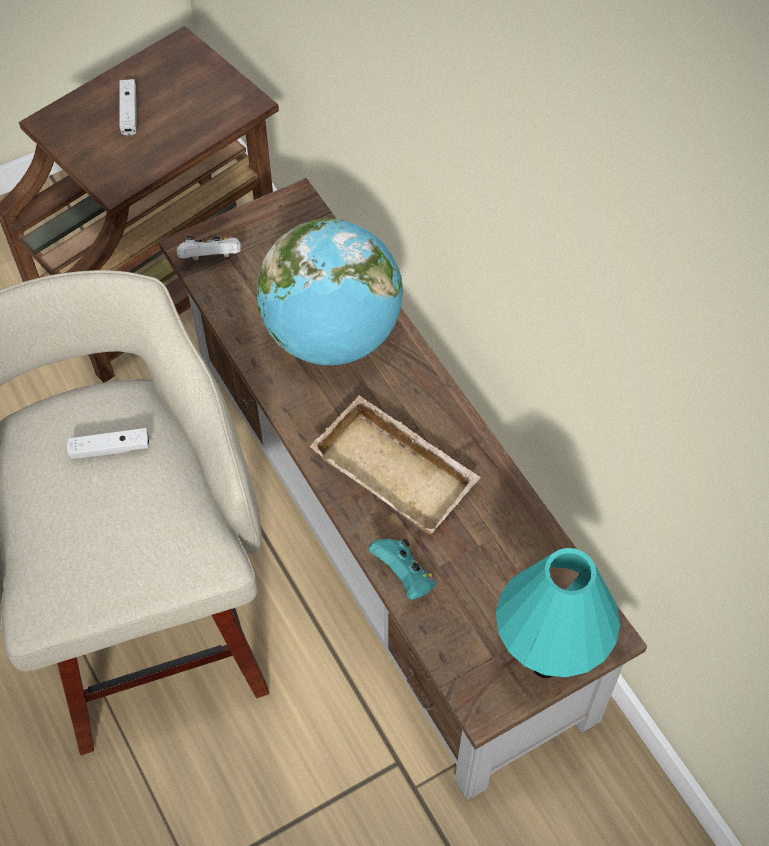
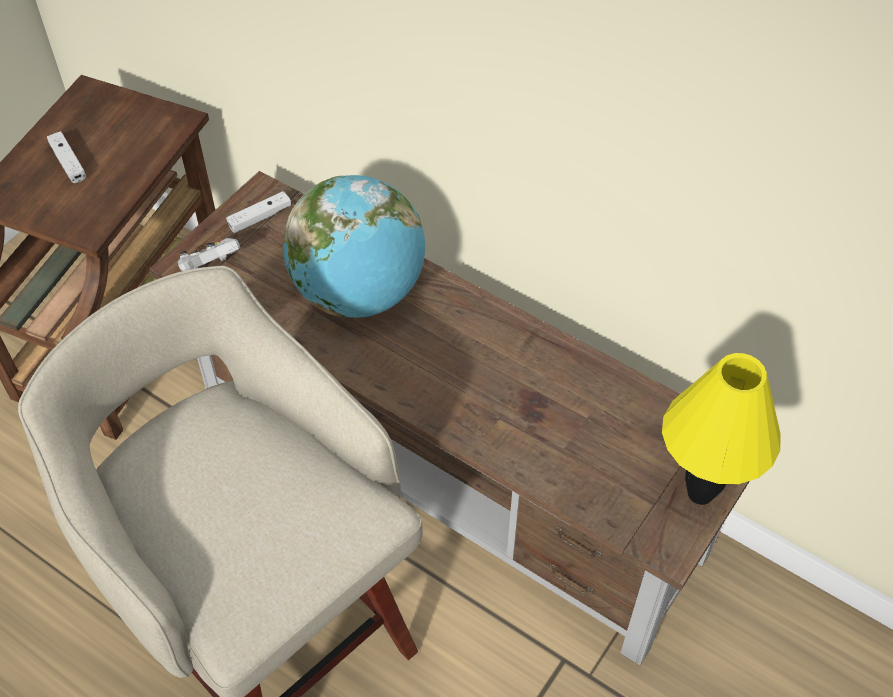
camera: 25 degrees left, 5 degrees down
white game controller [67,428,149,459] -> white game controller moved to [226,191,291,233]
beige tray [310,395,480,535] -> none
turquoise game controller [369,539,436,600] -> none
turquoise table lamp [496,548,620,678] -> yellow table lamp [662,353,781,505]

